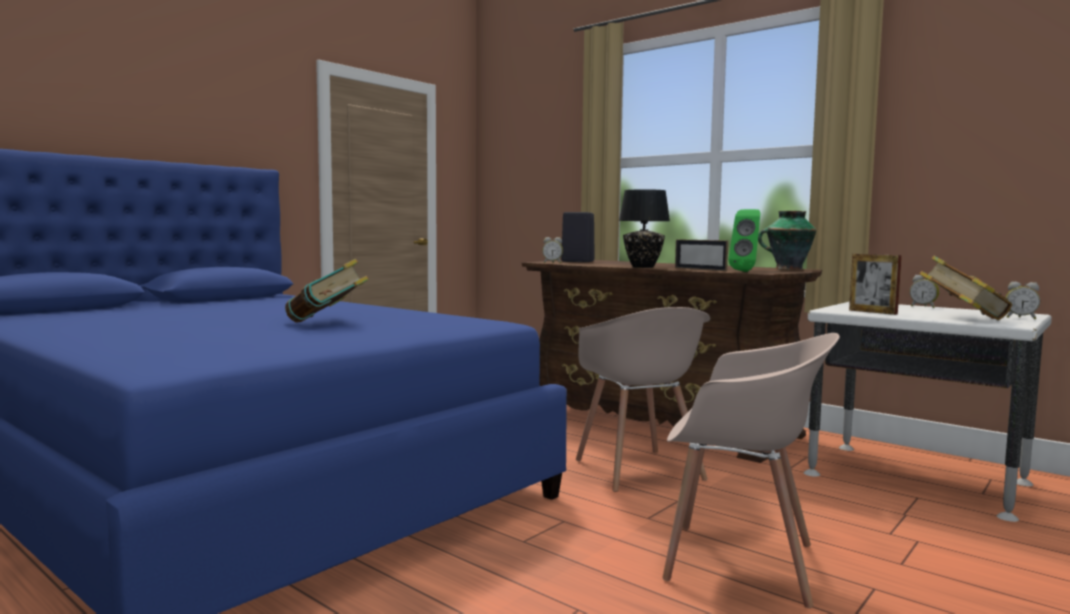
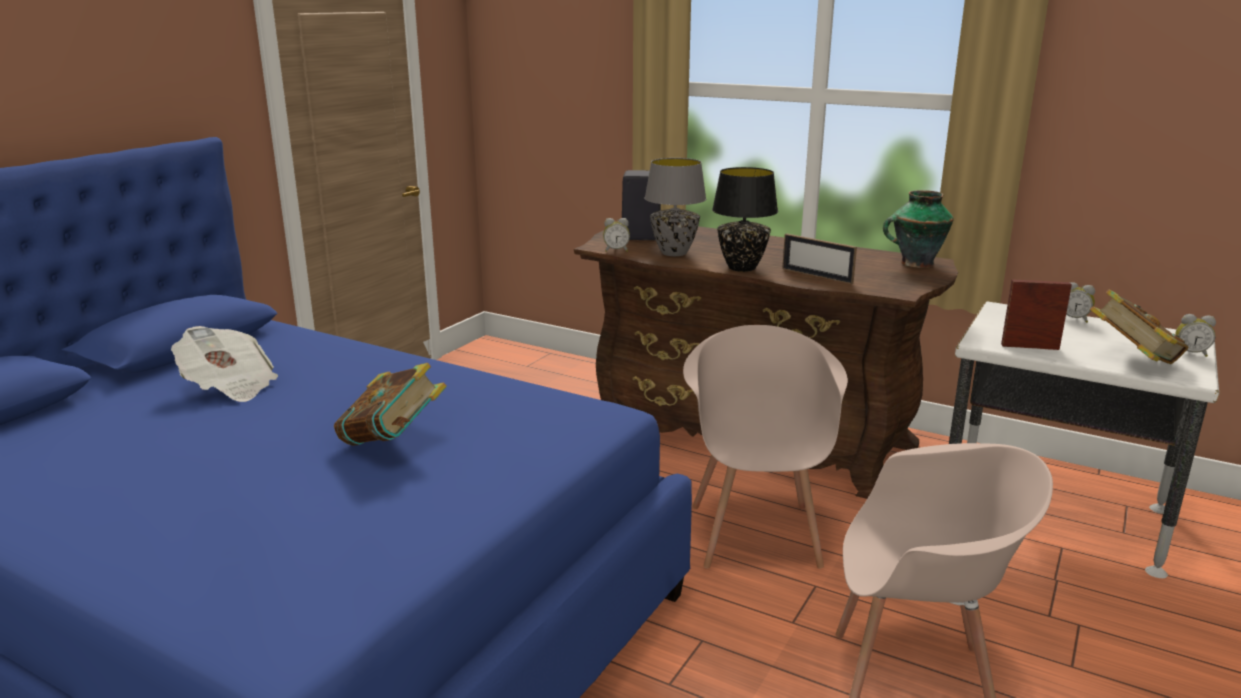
camera: 10 degrees left, 15 degrees up
beige chair [576,307,710,492] -> beige chair turned 150 degrees counterclockwise [683,325,848,569]
green speaker [729,209,760,272] -> none
picture frame [849,254,902,315] -> picture frame turned 150 degrees clockwise [1001,279,1072,350]
none -> newspaper [171,326,278,402]
none -> grey table lamp [645,158,706,256]

